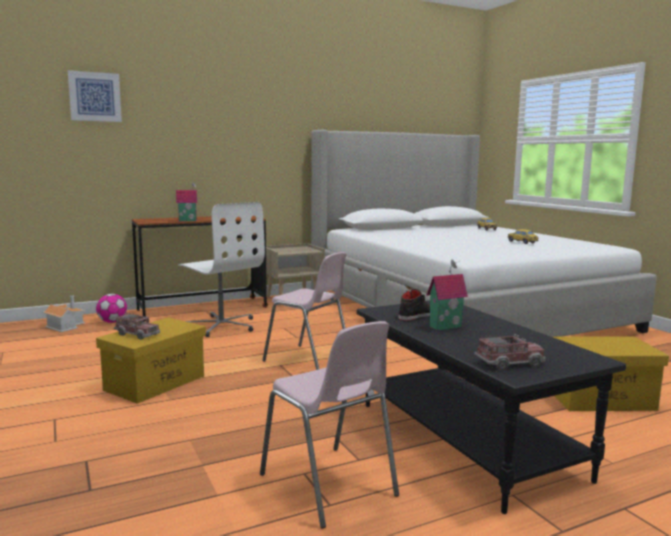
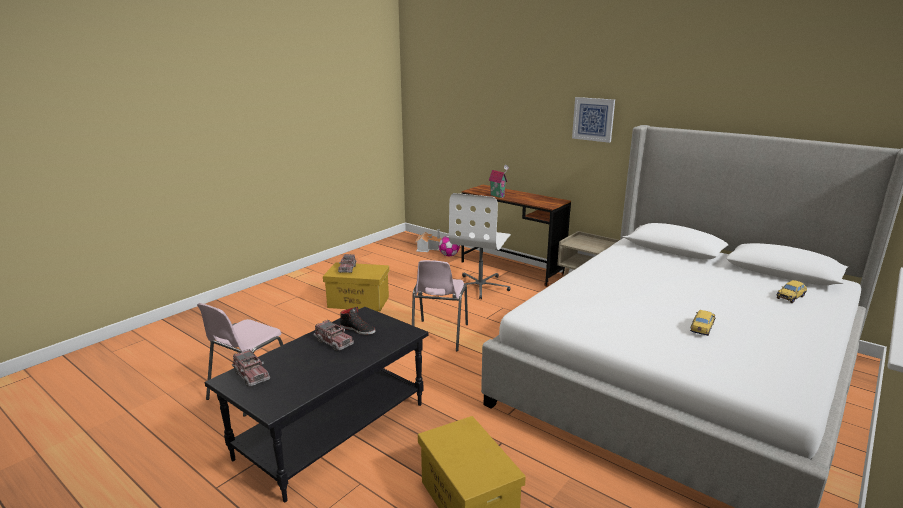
camera: 65 degrees right, 10 degrees up
picture [68,70,122,122] -> picture moved to [572,97,615,143]
toy house [427,259,468,330] -> toy truck [313,320,354,351]

